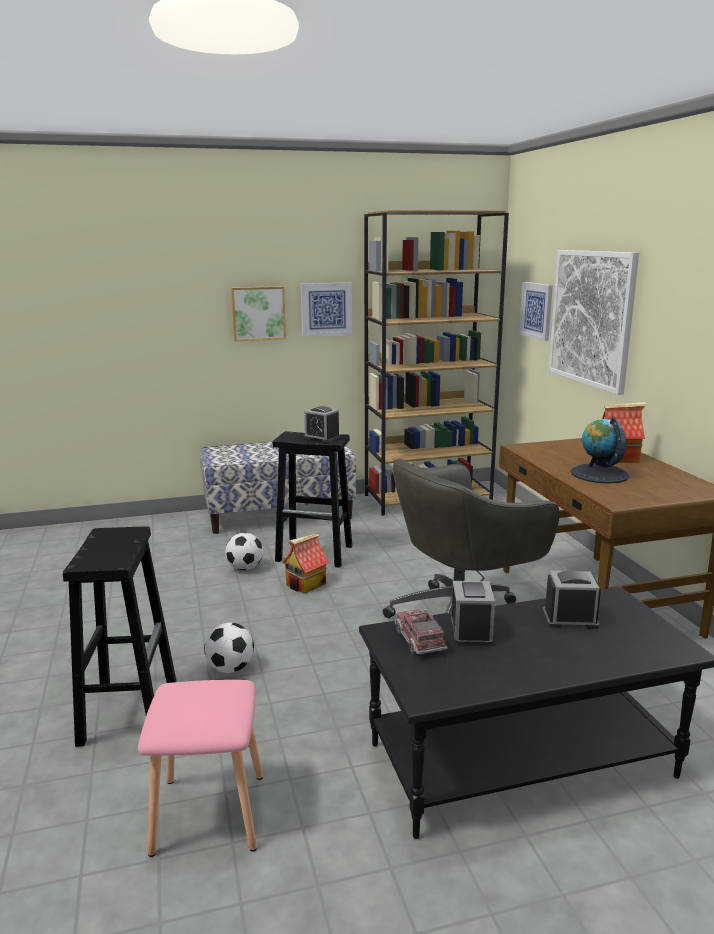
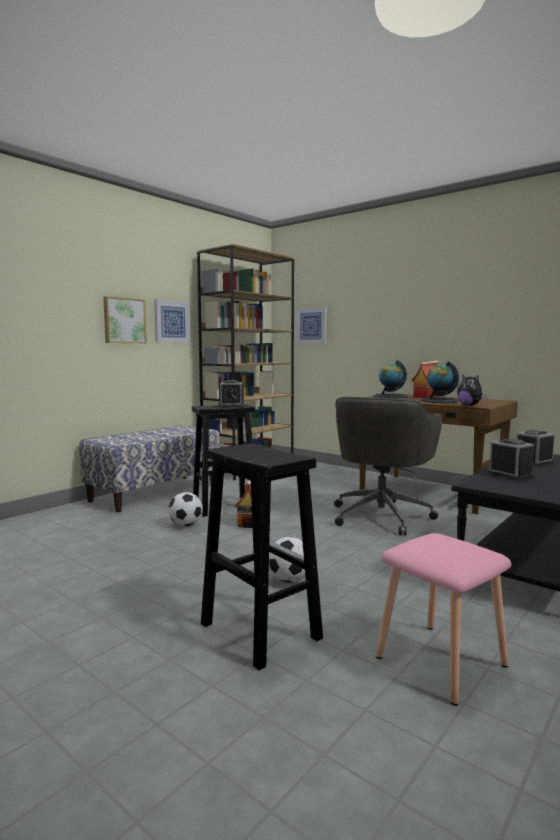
camera: 35 degrees left, 10 degrees down
toy truck [395,609,447,655] -> none
picture [549,250,639,395] -> none
none -> globe [374,360,407,398]
none -> plush toy [457,374,487,406]

